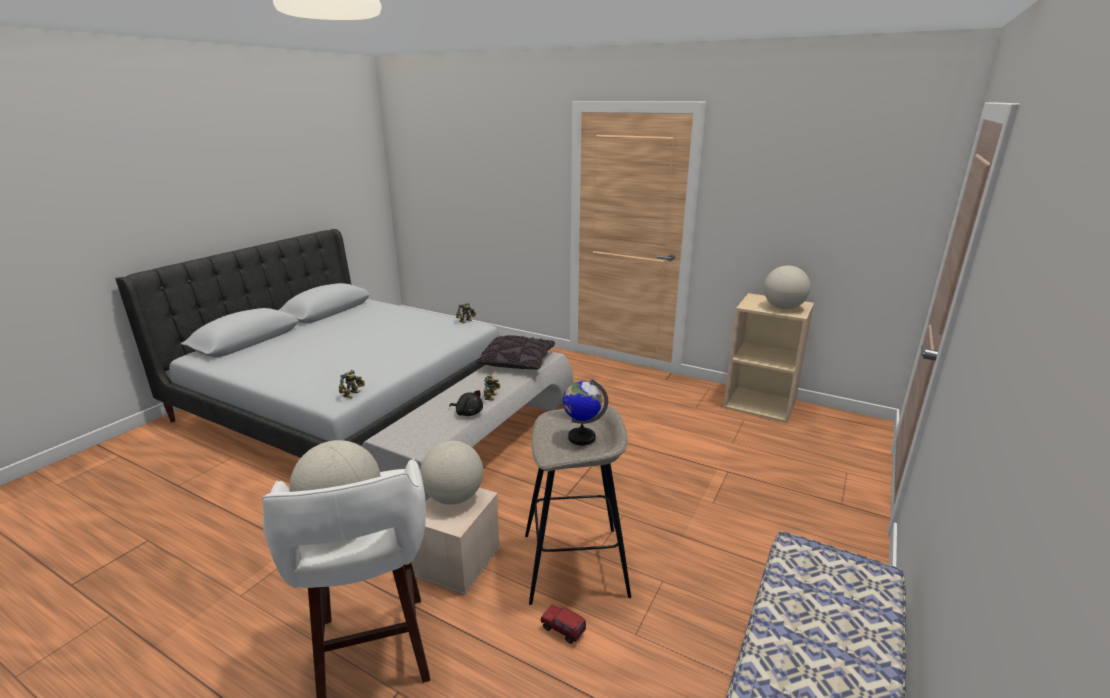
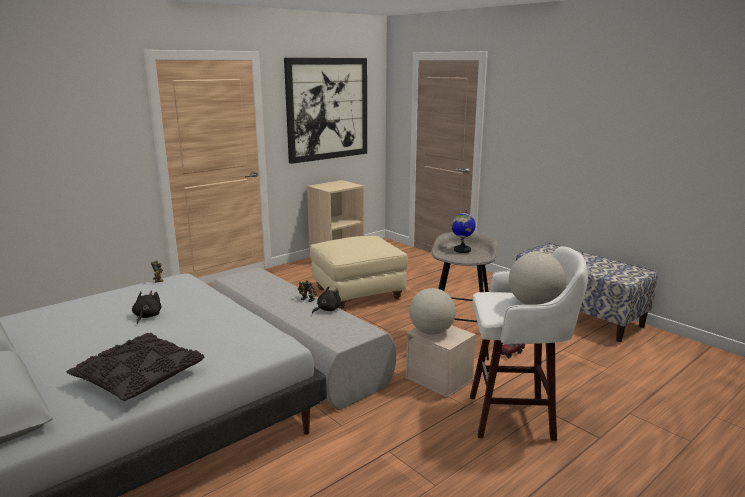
camera: 70 degrees left, 5 degrees down
toy robot [339,370,365,398] -> none
black pillow [475,335,555,370] -> black pillow moved to [66,333,205,401]
globe [764,266,811,309] -> none
none -> black plush toy [132,291,162,324]
none -> picture [284,58,367,164]
none -> beige ottoman [310,236,408,309]

